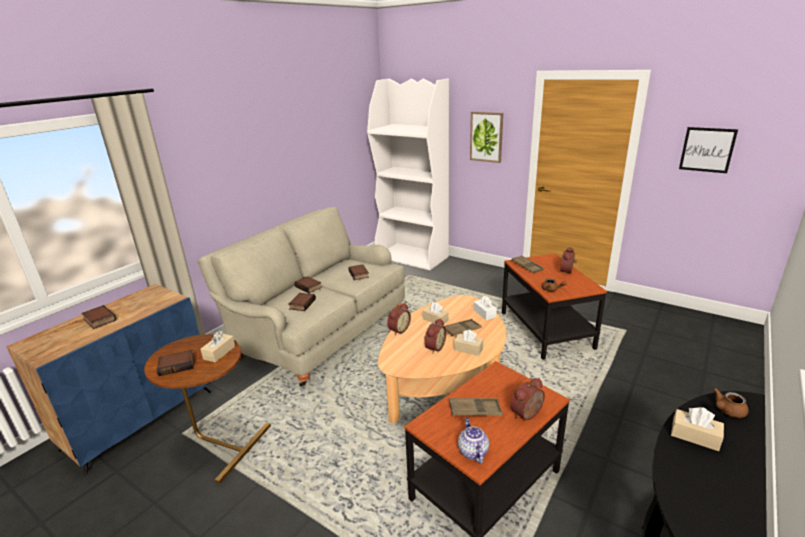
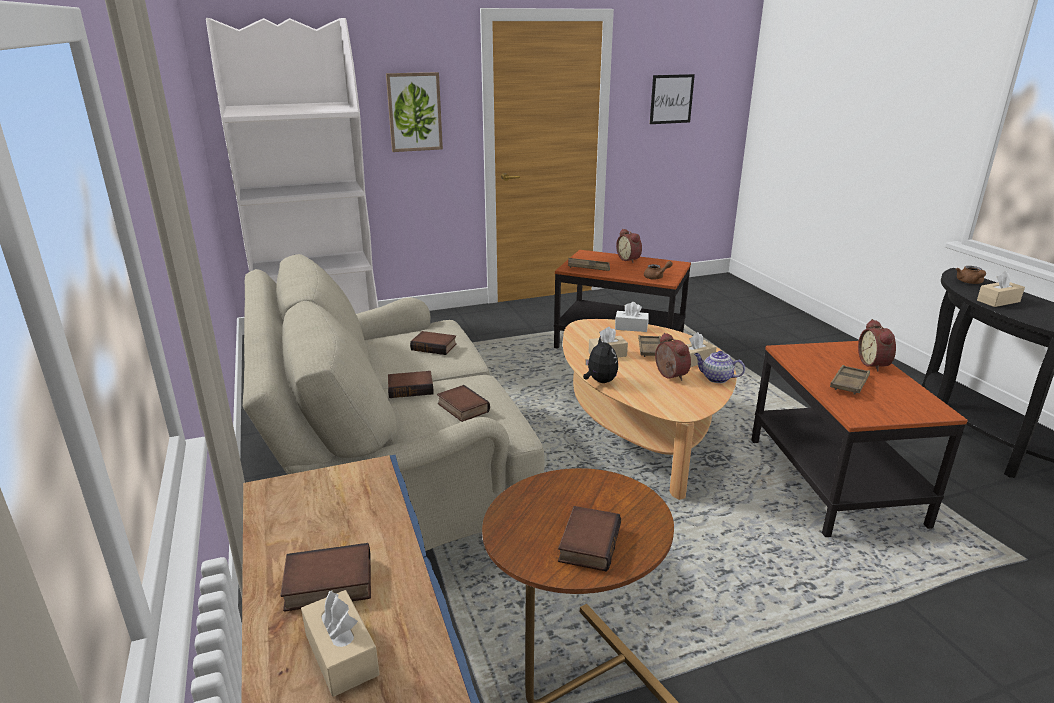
camera: 55 degrees left, 0 degrees up
beige tissue box [201,331,235,363] -> beige tissue box moved to [301,590,380,697]
alarm clock [387,303,411,335] -> plush toy [583,336,618,383]
teapot [458,418,489,464] -> teapot moved to [694,351,745,383]

